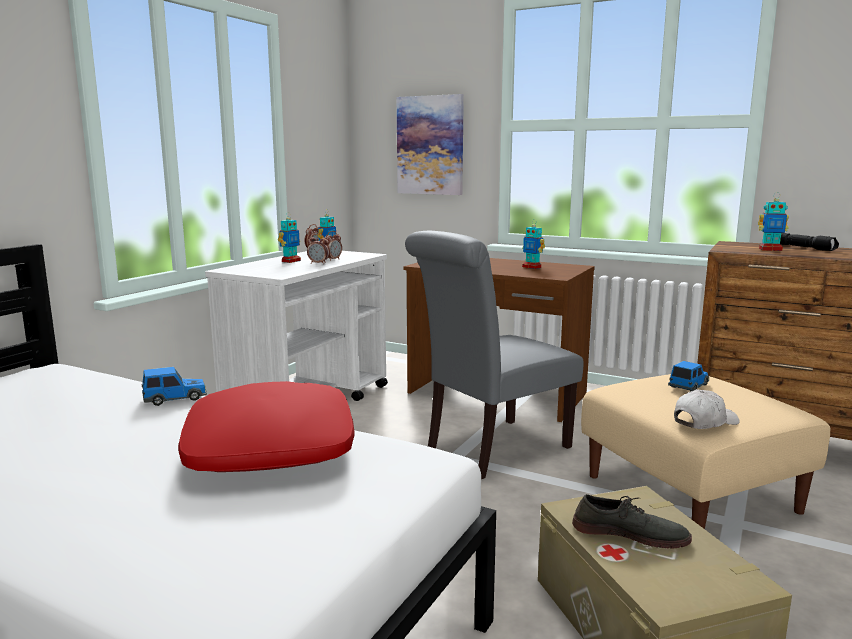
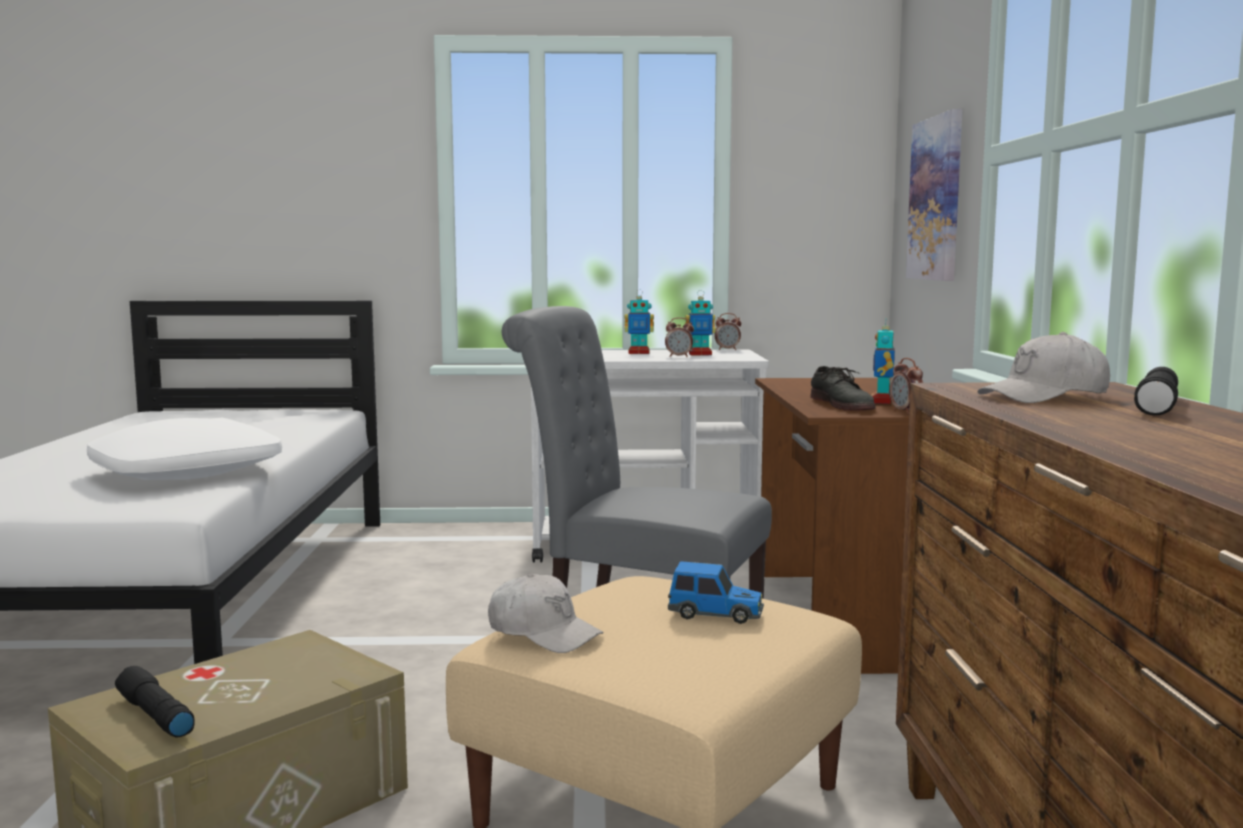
camera: 60 degrees right, 5 degrees down
toy car [142,367,207,406] -> none
red pillow [178,381,354,472] -> white pillow [87,417,282,480]
alarm clock [307,234,330,264] -> alarm clock moved to [890,358,923,414]
grey shoe [572,494,692,549] -> grey shoe moved to [810,366,875,411]
toy robot [758,192,789,251] -> white cap [977,332,1110,403]
none -> black flashlight [115,666,194,737]

